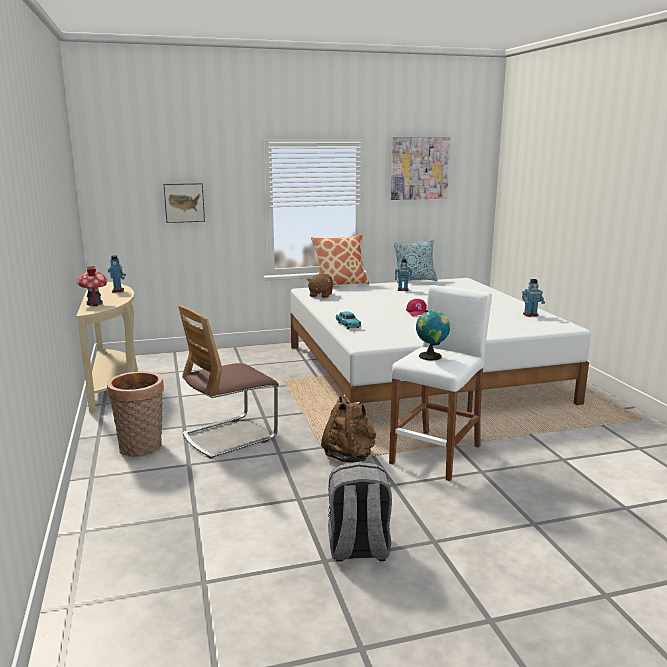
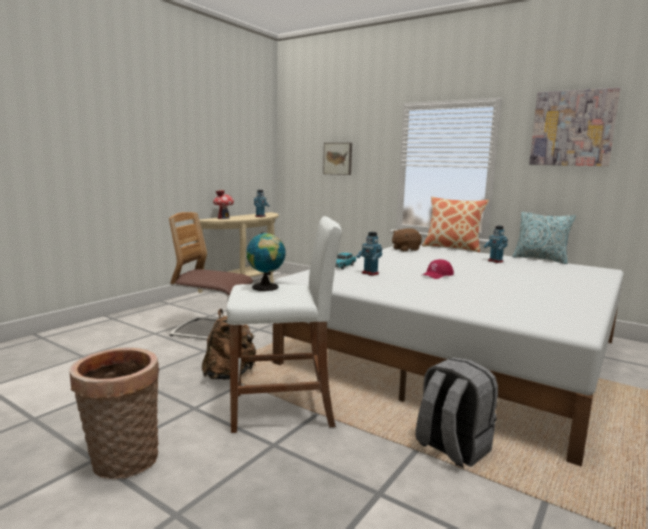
camera: 50 degrees right, 5 degrees down
basket [107,371,164,457] -> basket moved to [69,348,159,479]
grey backpack [328,462,392,562] -> grey backpack moved to [415,357,498,468]
toy robot [522,279,545,317] -> toy robot moved to [356,232,382,276]

